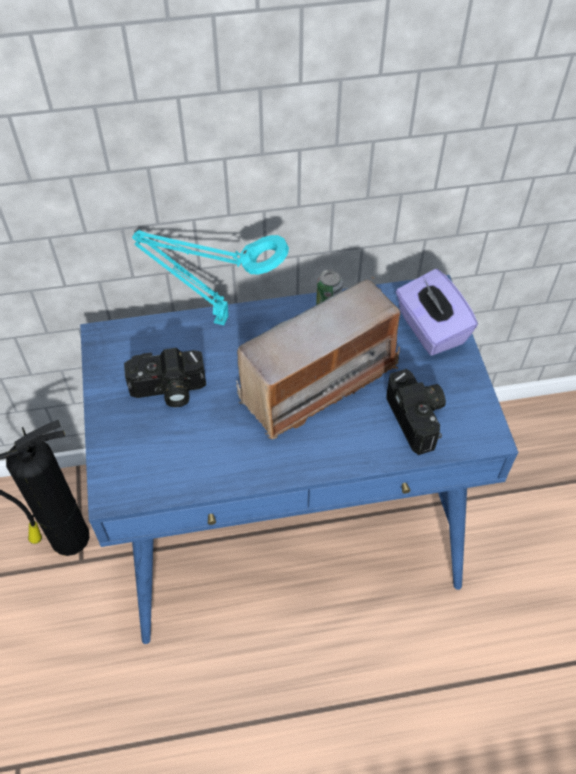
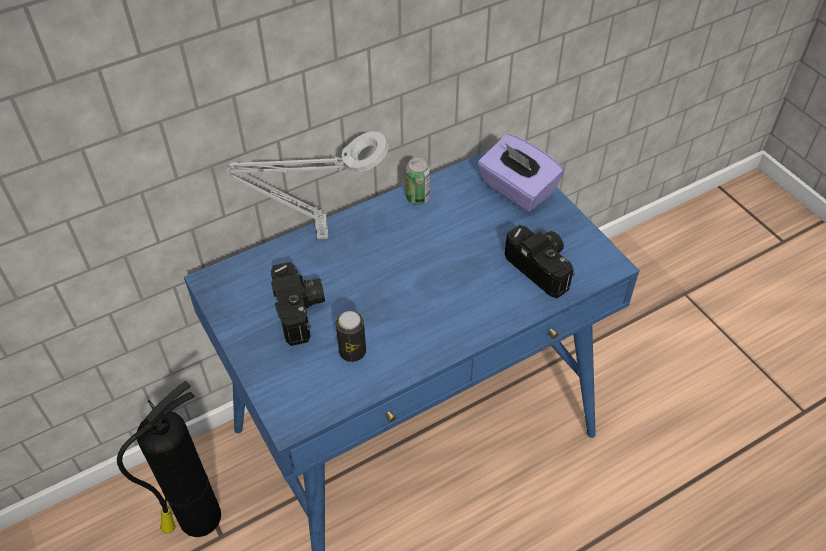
camera: 20 degrees left, 5 degrees down
camera [124,348,206,407] -> camera turned 75 degrees counterclockwise [271,262,325,346]
turquoise table lamp [132,230,289,325] -> grey table lamp [226,131,389,239]
radio [236,277,400,440] -> none
none -> can [336,311,366,362]

